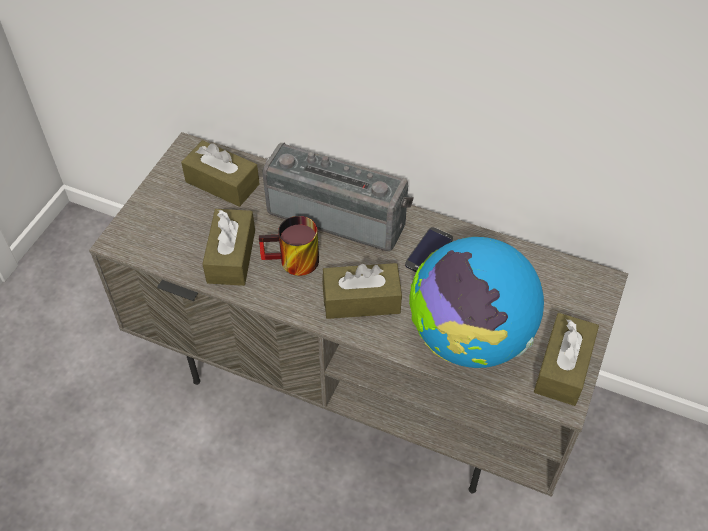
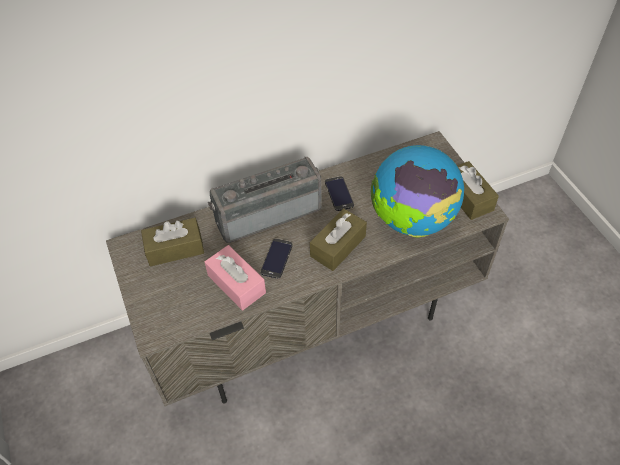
camera: 45 degrees left, 0 degrees up
brown tissue box [202,209,255,286] -> pink tissue box [205,245,266,310]
mug [259,216,319,276] -> phone [261,239,293,279]

